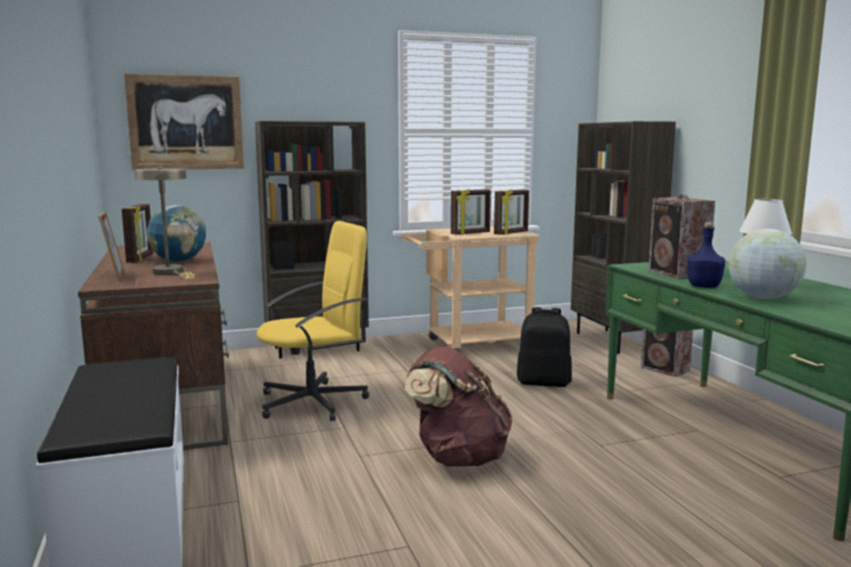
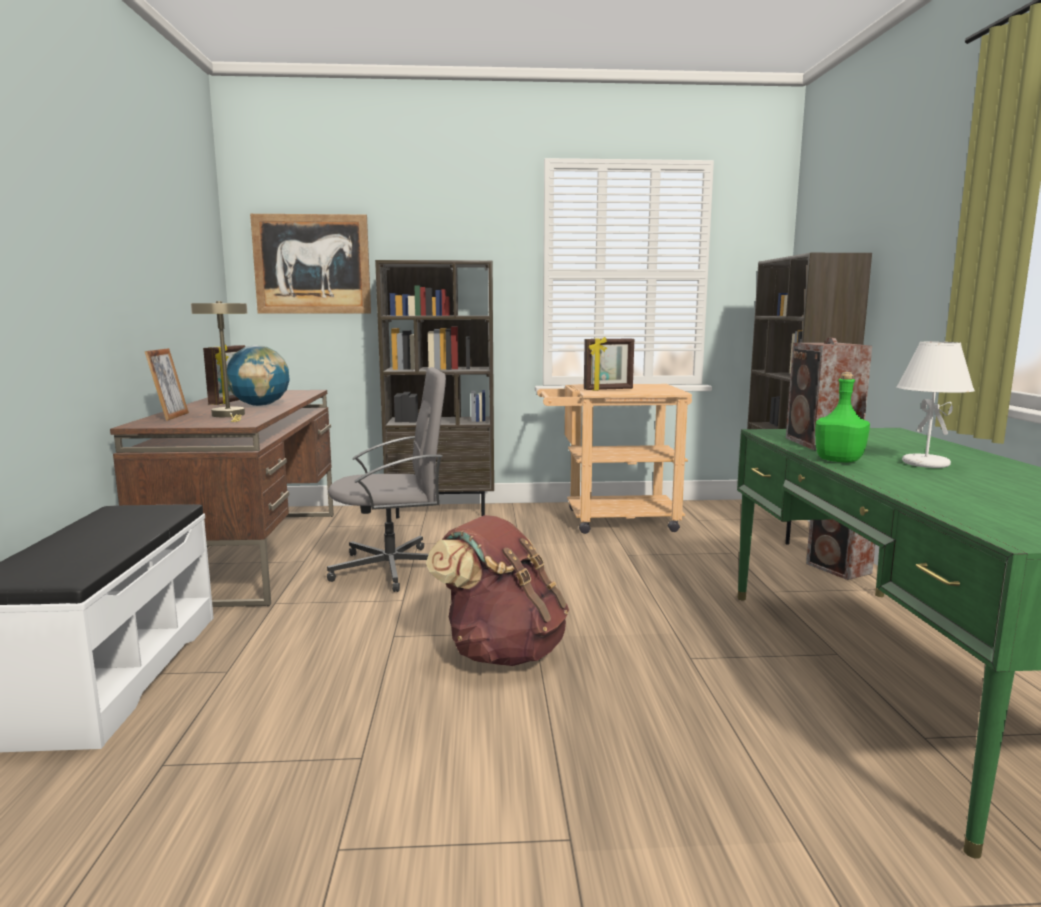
camera: 15 degrees right, 0 degrees up
yellow office chair [256,221,369,421] -> grey office chair [327,367,446,592]
picture frame [494,189,529,235] -> none
black backpack [517,307,572,387] -> none
blue bottle [687,222,725,288] -> green bottle [815,372,870,462]
globe [729,229,807,299] -> none

